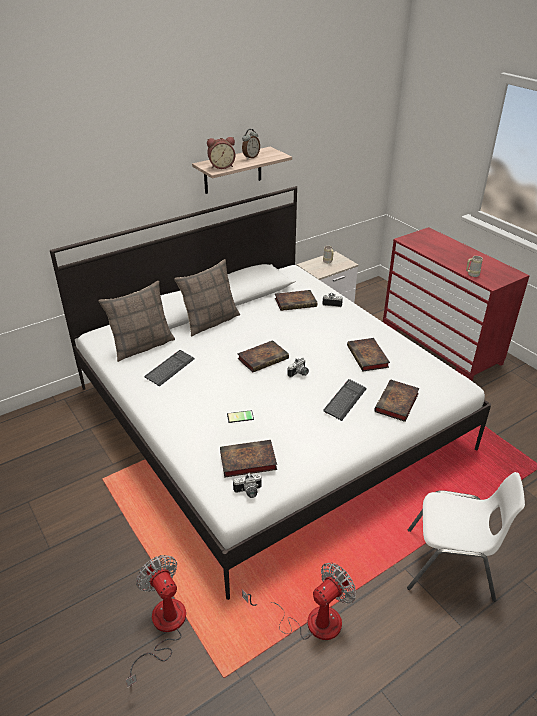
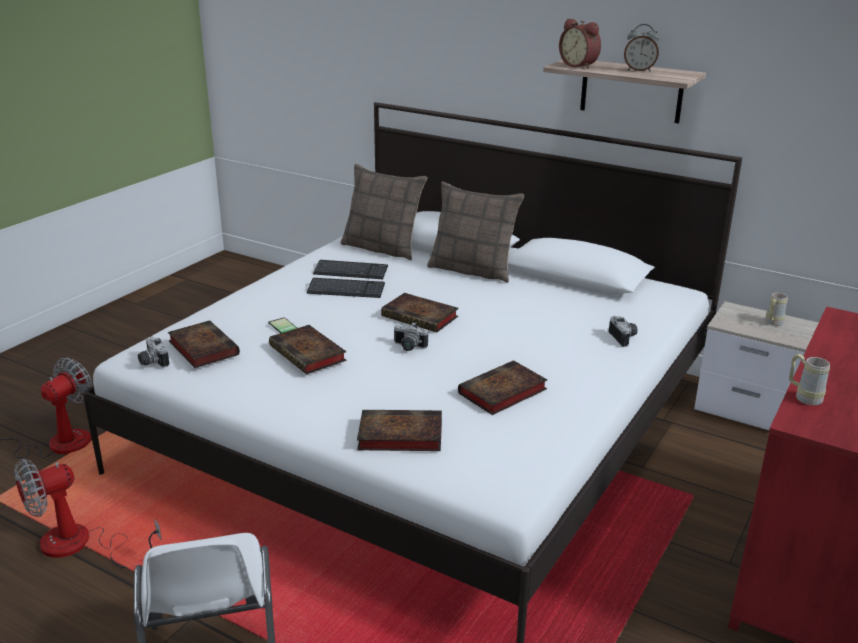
camera: 65 degrees right, 10 degrees down
fan [242,562,356,640] -> fan turned 120 degrees clockwise [14,459,162,568]
book [275,290,317,311] -> book moved to [269,325,347,374]
keyboard [323,379,367,421] -> keyboard moved to [307,278,385,298]

